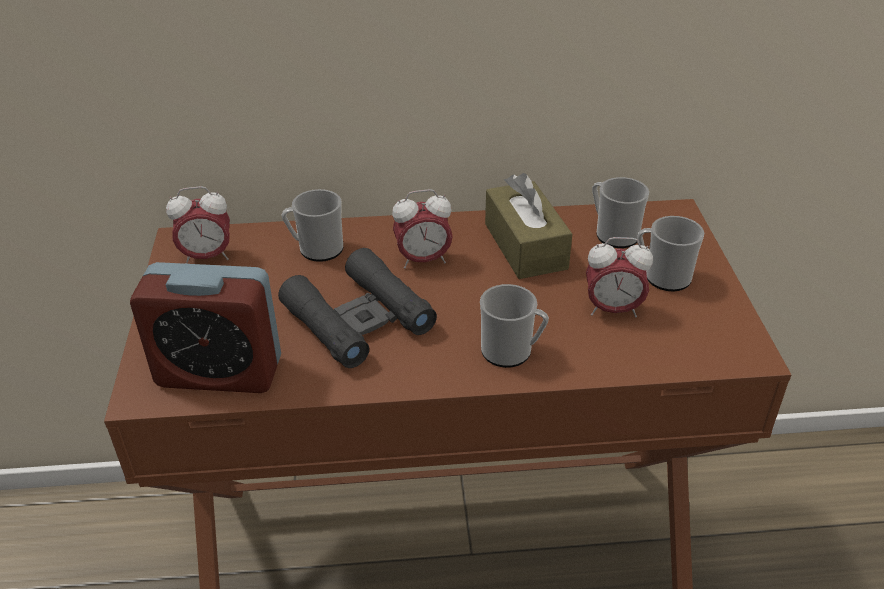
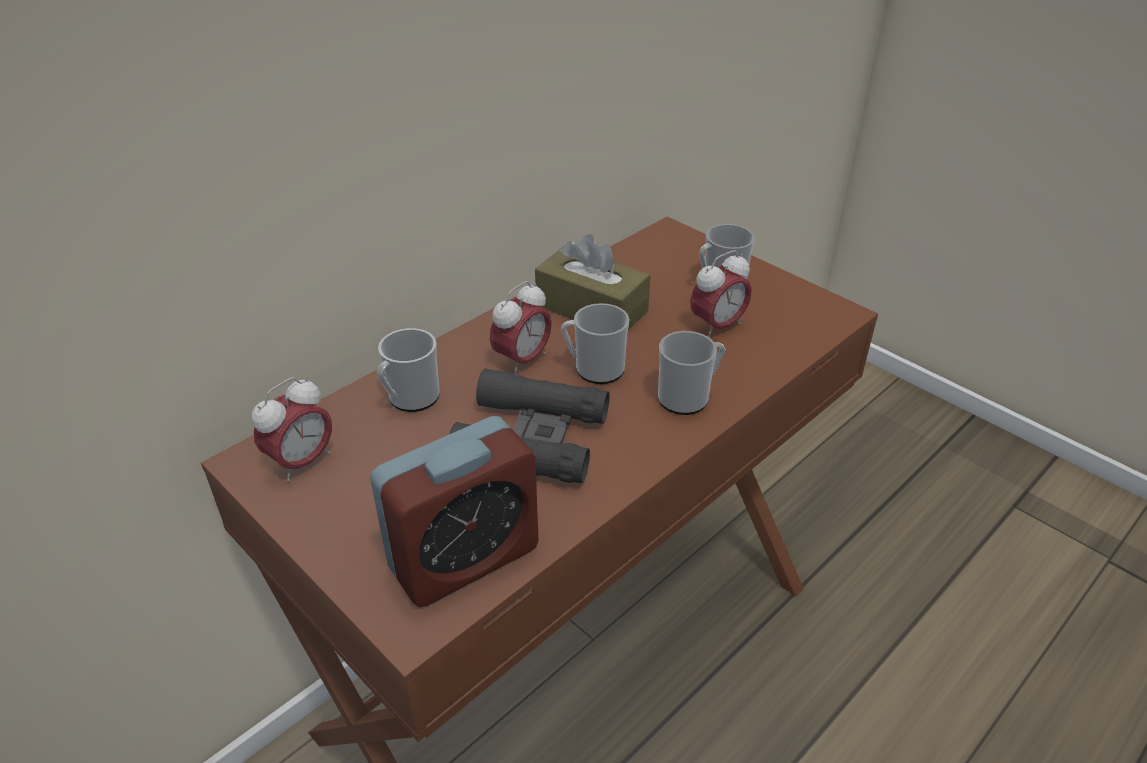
camera: 40 degrees left, 0 degrees up
mug [592,177,649,248] -> mug moved to [561,303,629,384]

